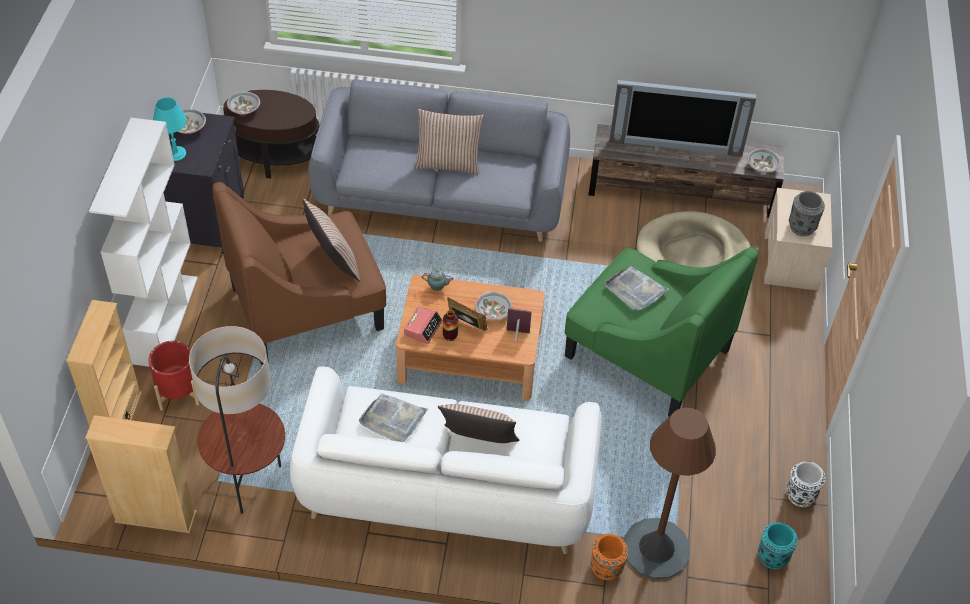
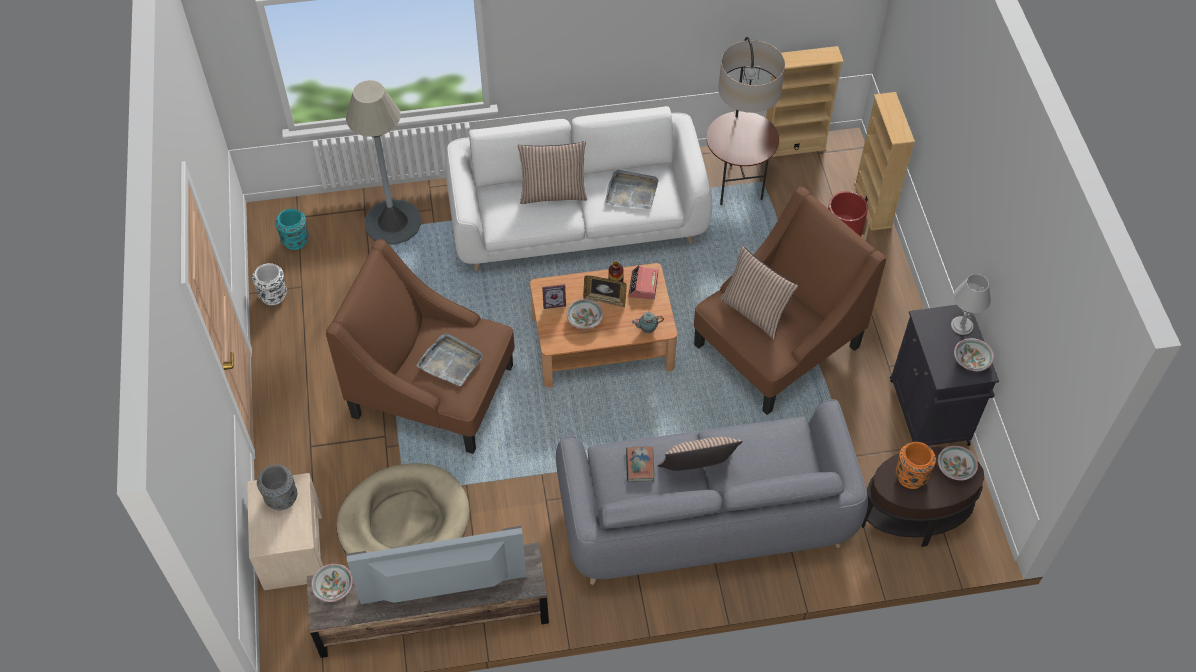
camera: 165 degrees right, 5 degrees up
white bookcase [89,118,198,367] -> none
turquoise table lamp [153,97,187,161] -> grey table lamp [951,274,991,335]
green armchair [565,247,759,417] -> brown armchair [326,239,515,454]
orange vase [590,534,628,580] -> orange vase moved to [896,442,936,489]
brown floor lamp [624,408,716,579] -> grey floor lamp [346,80,421,245]
none -> book [626,447,655,482]

